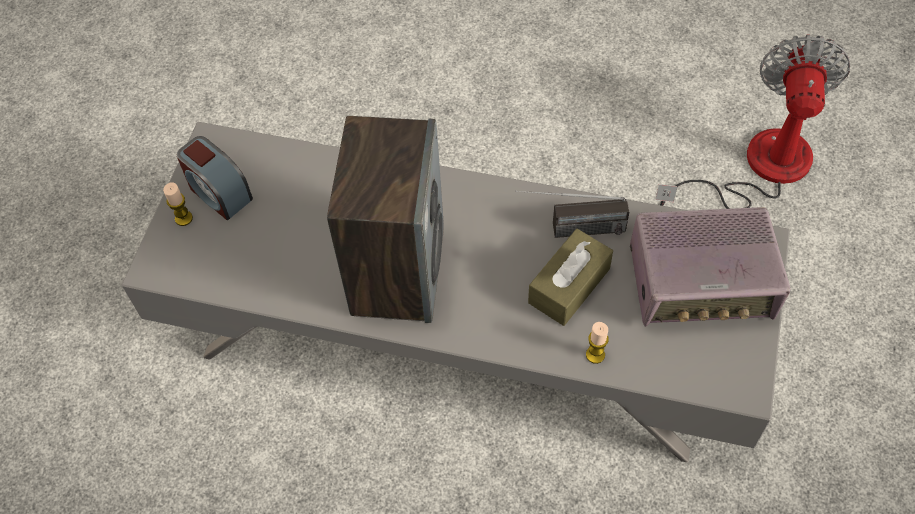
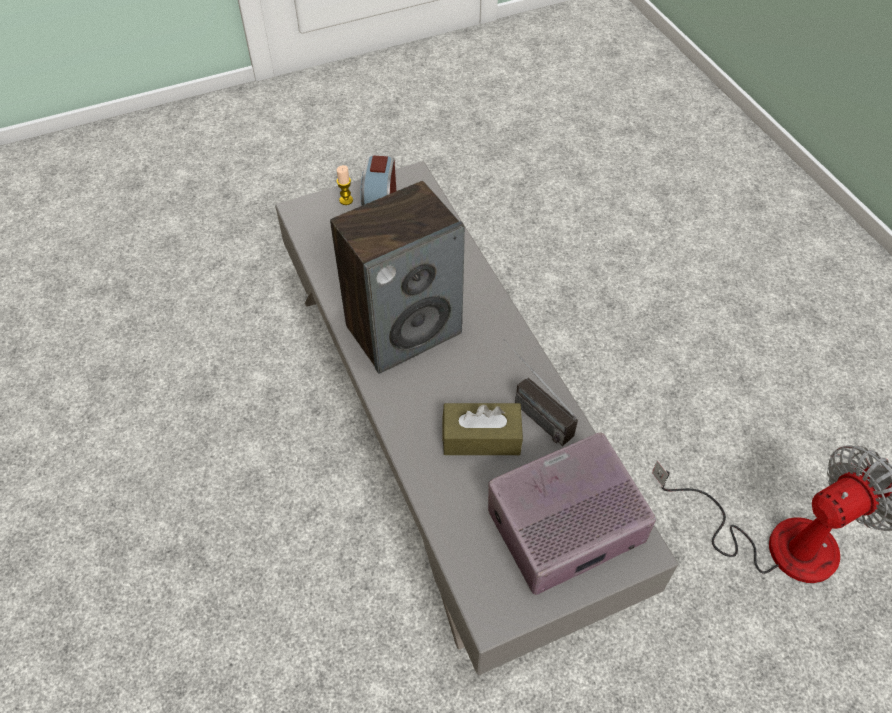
camera: 50 degrees right, 5 degrees down
candle [586,322,609,364] -> none
radio [630,207,791,327] -> radio turned 105 degrees clockwise [488,432,656,595]

